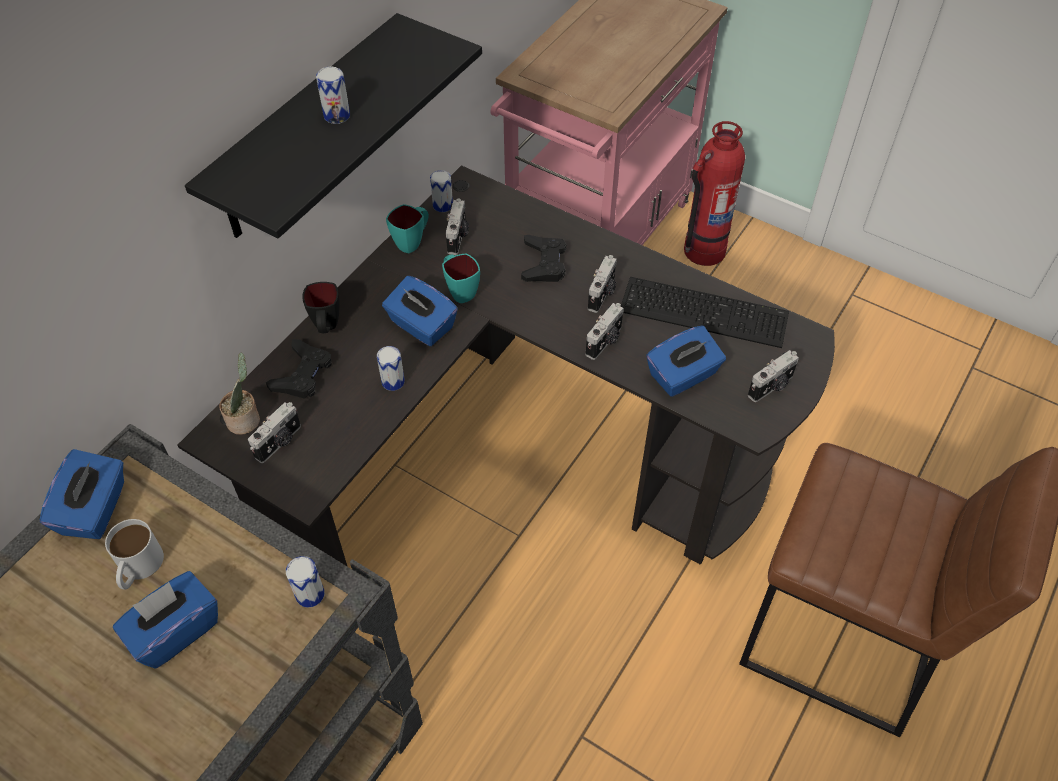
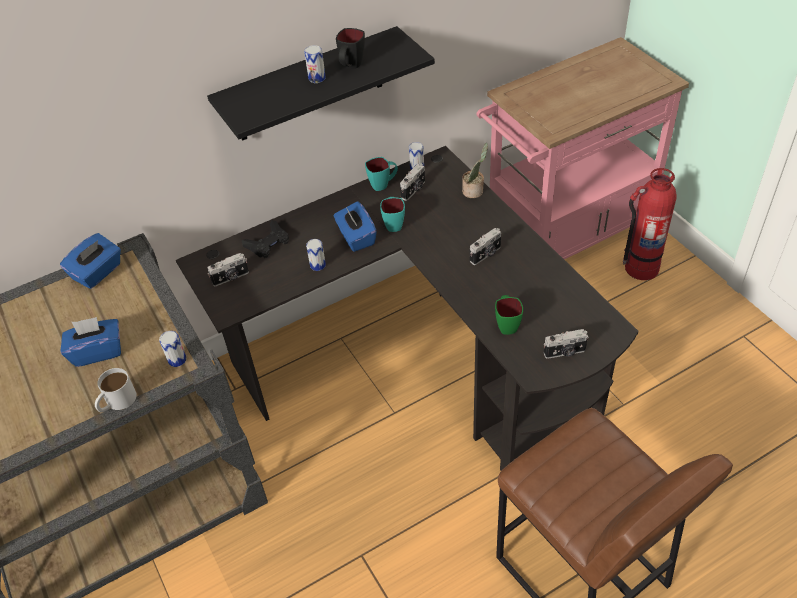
camera: 30 degrees right, 5 degrees down
white mug [105,519,164,590] -> white mug moved to [95,368,137,412]
potted plant [219,352,260,435] -> potted plant moved to [462,143,488,198]
black mug [302,282,340,333] -> black mug moved to [336,28,365,69]
black game controller [521,235,566,282] -> none
camera [586,303,624,360] -> none
keyboard [621,277,789,348] -> none
blue tissue box [647,325,726,397] -> green mug [495,295,523,335]

